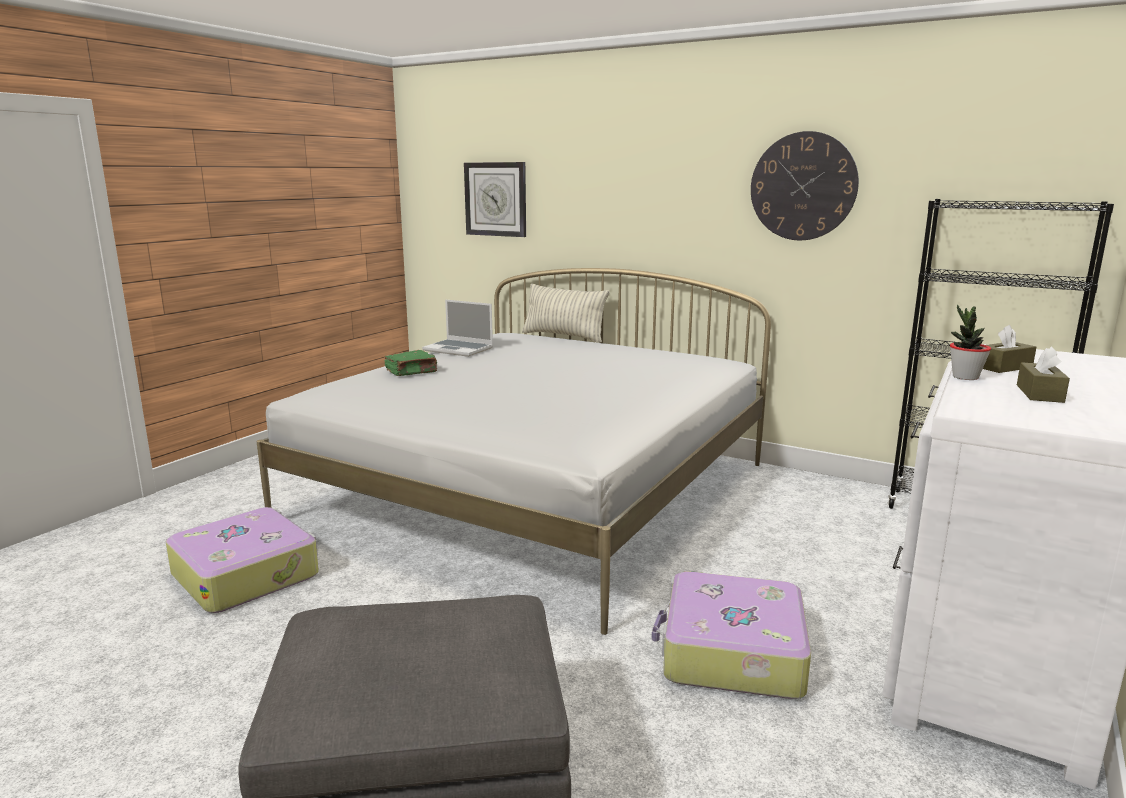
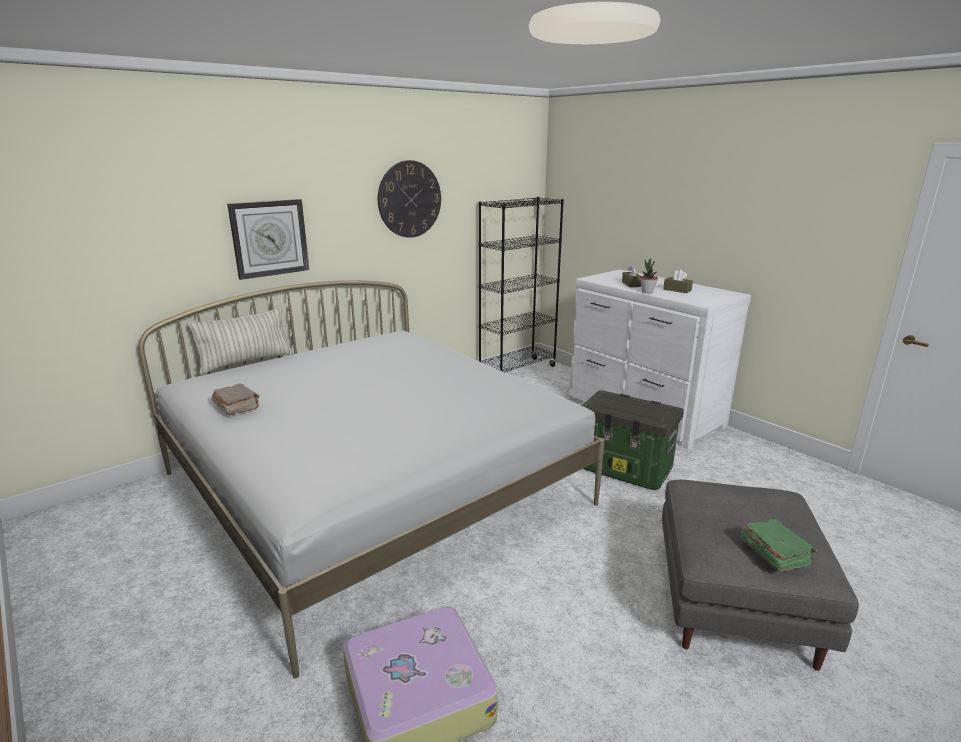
camera: 70 degrees left, 5 degrees up
green book [384,350,438,376] -> green book moved to [741,519,817,572]
laptop [422,299,493,357] -> brown book [212,384,259,415]
wall clock [464,162,526,237] -> wall clock moved to [227,199,309,280]
suitcase [652,571,811,699] -> storage box [582,390,684,490]

